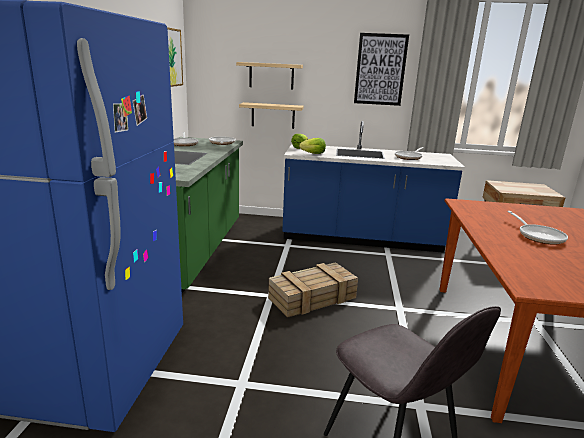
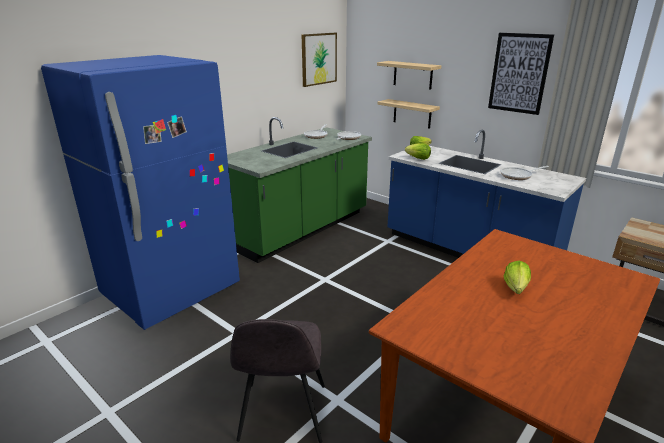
camera: 35 degrees right, 5 degrees up
crate [268,262,358,318] -> none
frying pan [507,211,568,245] -> lettuce [504,261,531,294]

